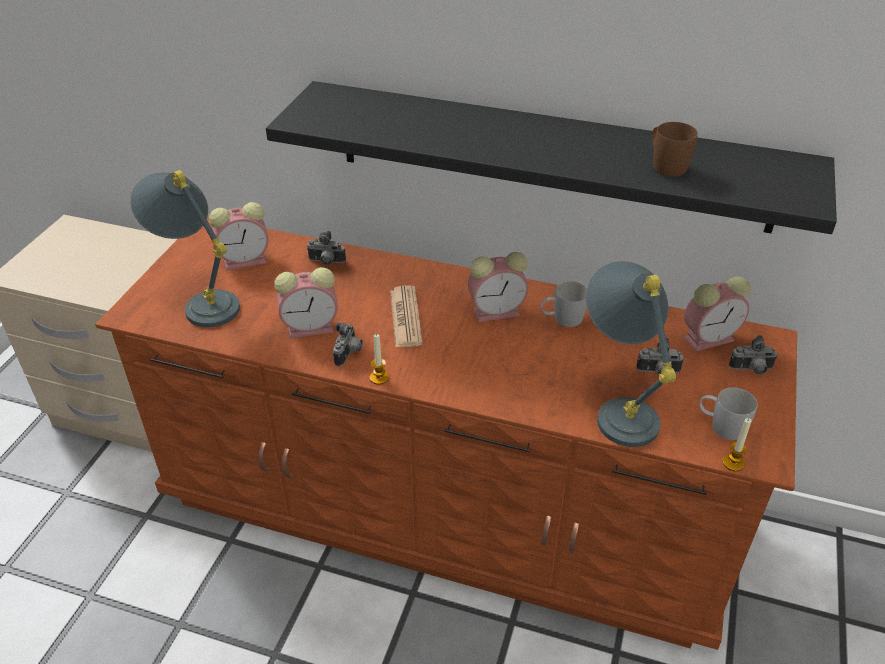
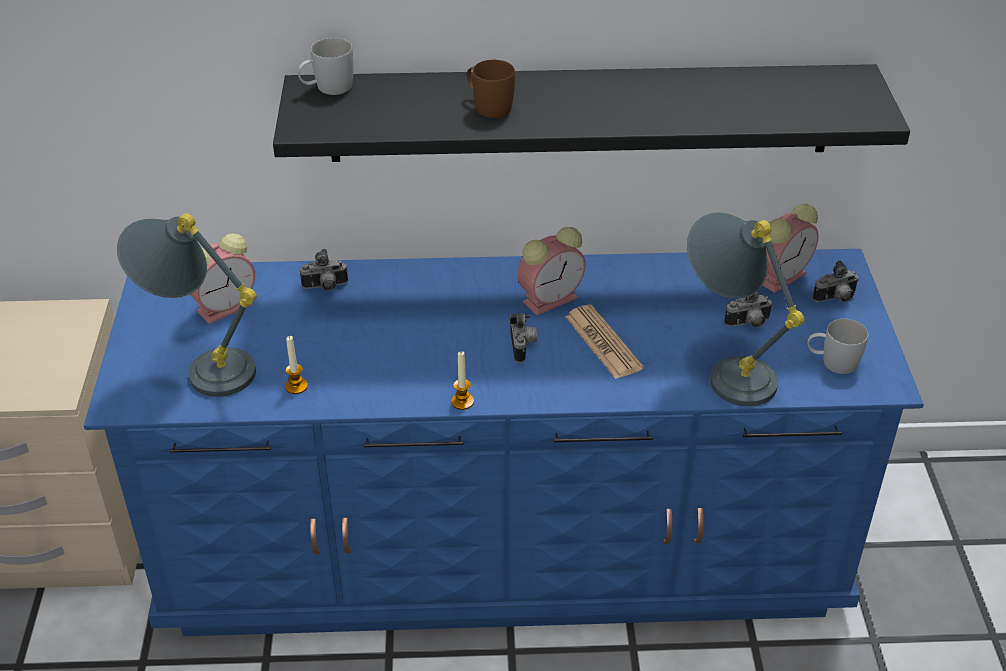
camera: 20 degrees left, 0 degrees up
brown dresser [95,217,797,650] -> blue dresser [84,249,924,636]
alarm clock [274,267,338,338] -> none
camera [333,323,363,366] -> camera moved to [509,313,537,363]
newspaper [390,285,423,347] -> newspaper moved to [565,304,644,379]
white mug [541,281,587,327] -> white mug moved to [298,38,353,95]
brown mug [652,122,698,177] -> brown mug moved to [467,60,515,118]
candle [722,418,752,471] -> candle moved to [285,336,308,394]

